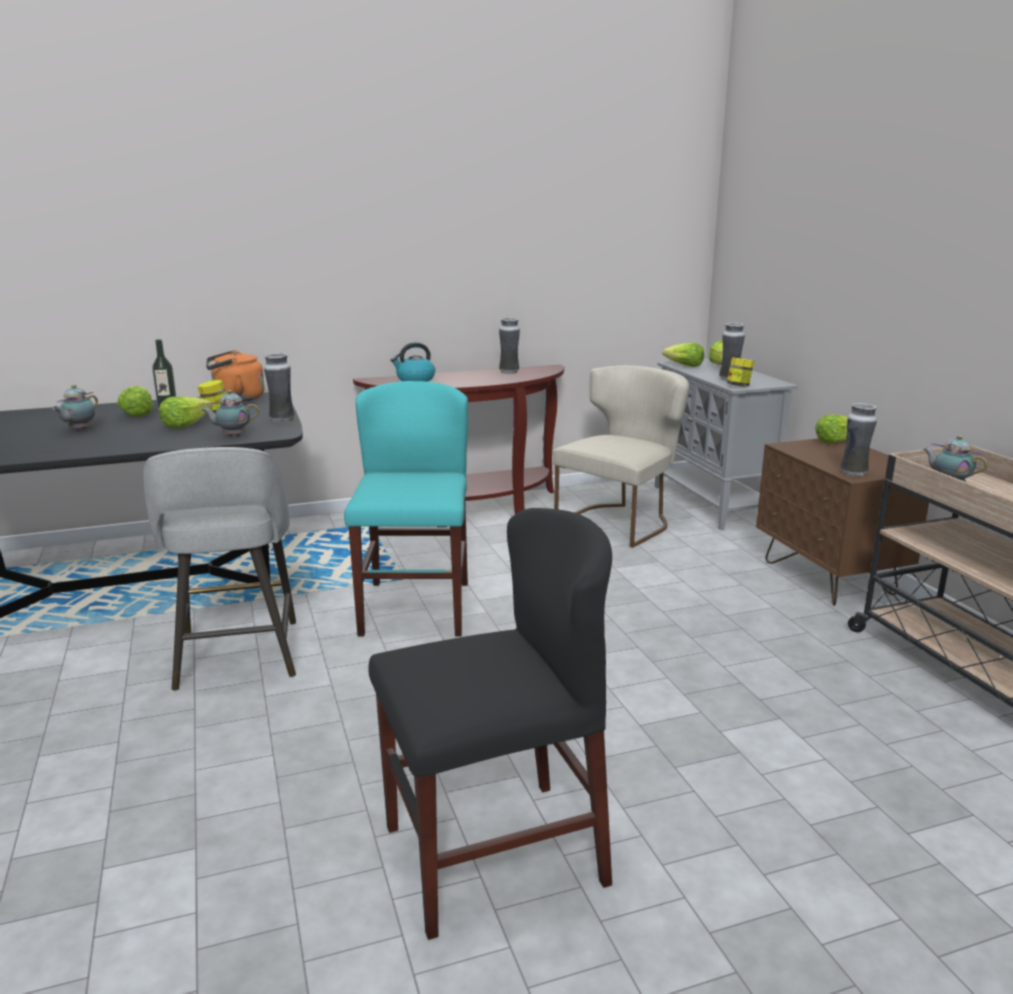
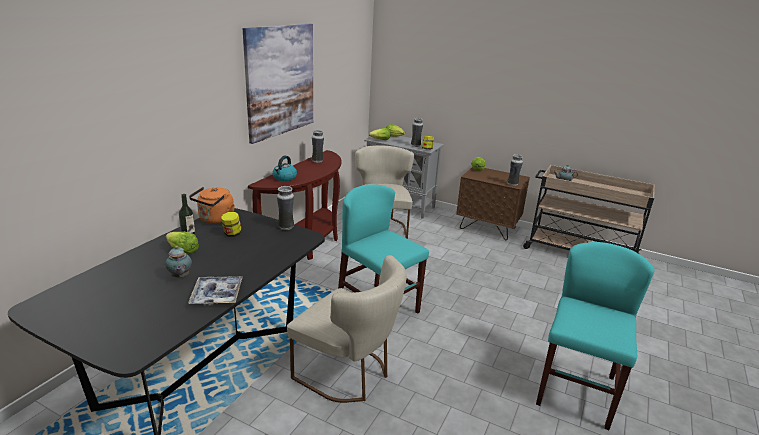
camera: 45 degrees left, 5 degrees up
grey stool [143,447,296,691] -> beige chair [287,255,407,403]
lettuce [159,396,213,428] -> none
teapot [202,390,260,436] -> none
black chair [369,508,612,940] -> turquoise chair [536,242,654,430]
none -> tray [188,276,243,306]
none -> picture [243,24,313,144]

